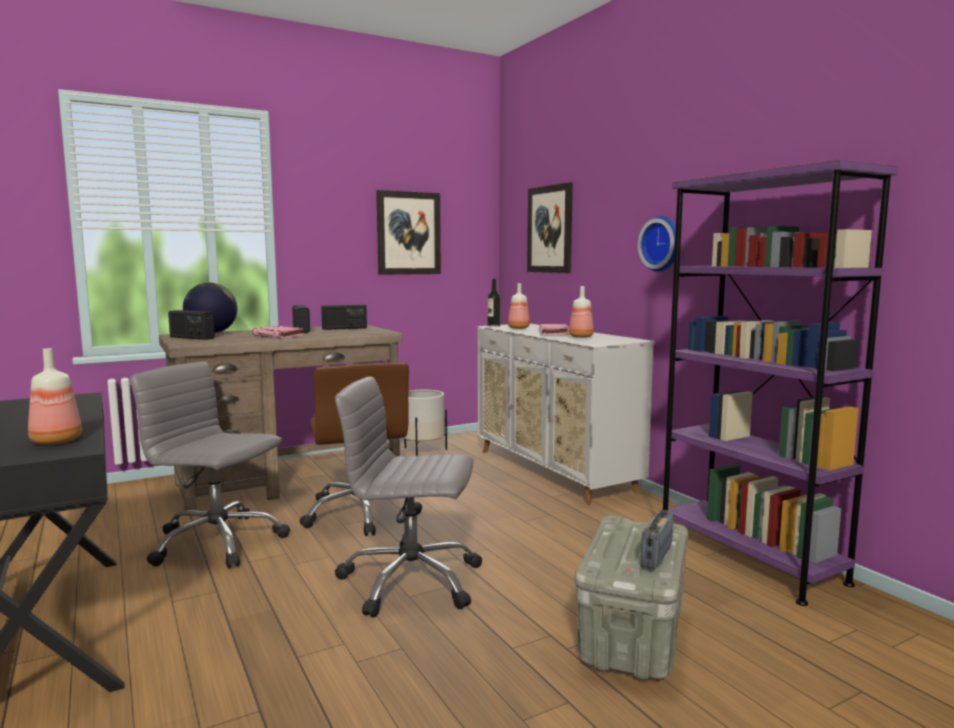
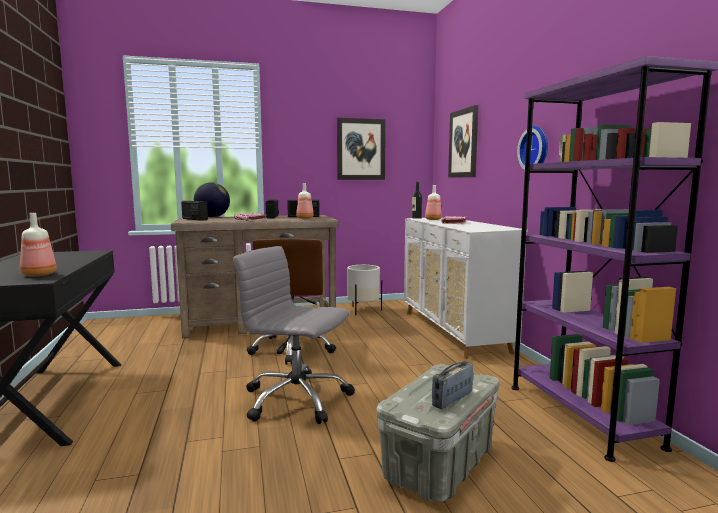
camera: 15 degrees right, 0 degrees up
grey office chair [130,362,290,568] -> none
bottle [569,286,594,338] -> bottle moved to [296,183,314,219]

